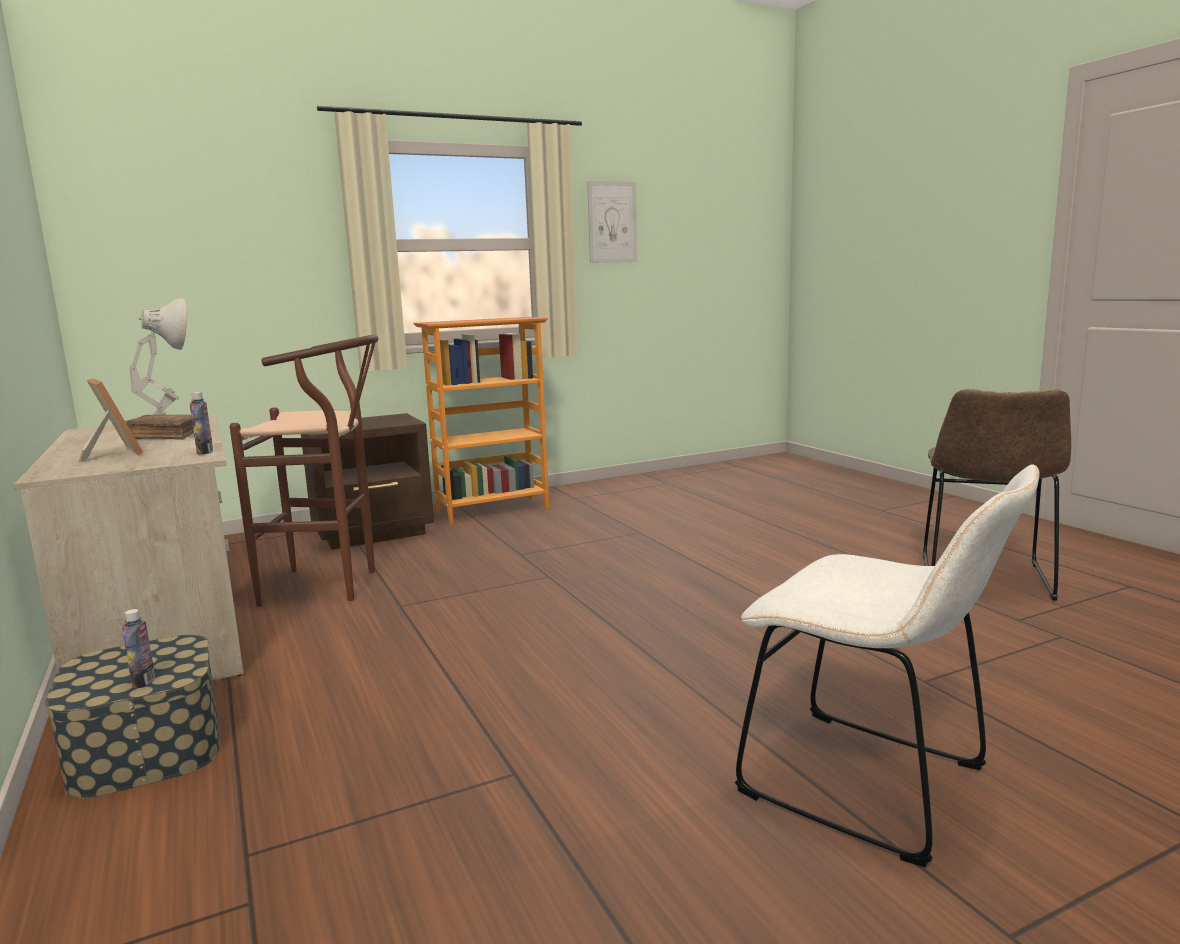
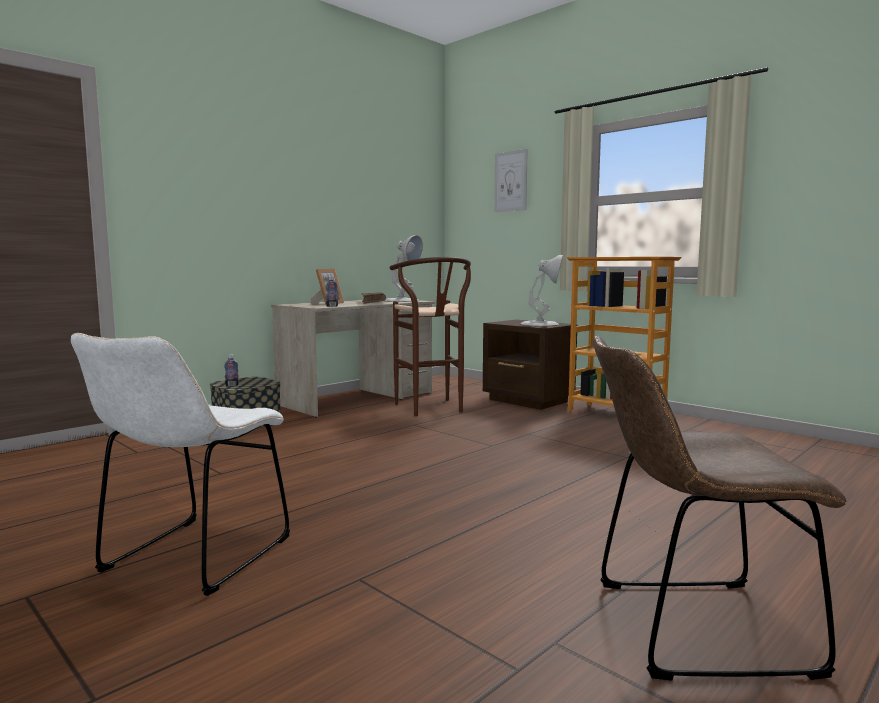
camera: 70 degrees right, 5 degrees down
picture [587,181,637,263] -> picture moved to [494,149,528,212]
none -> white table lamp [520,255,563,326]

